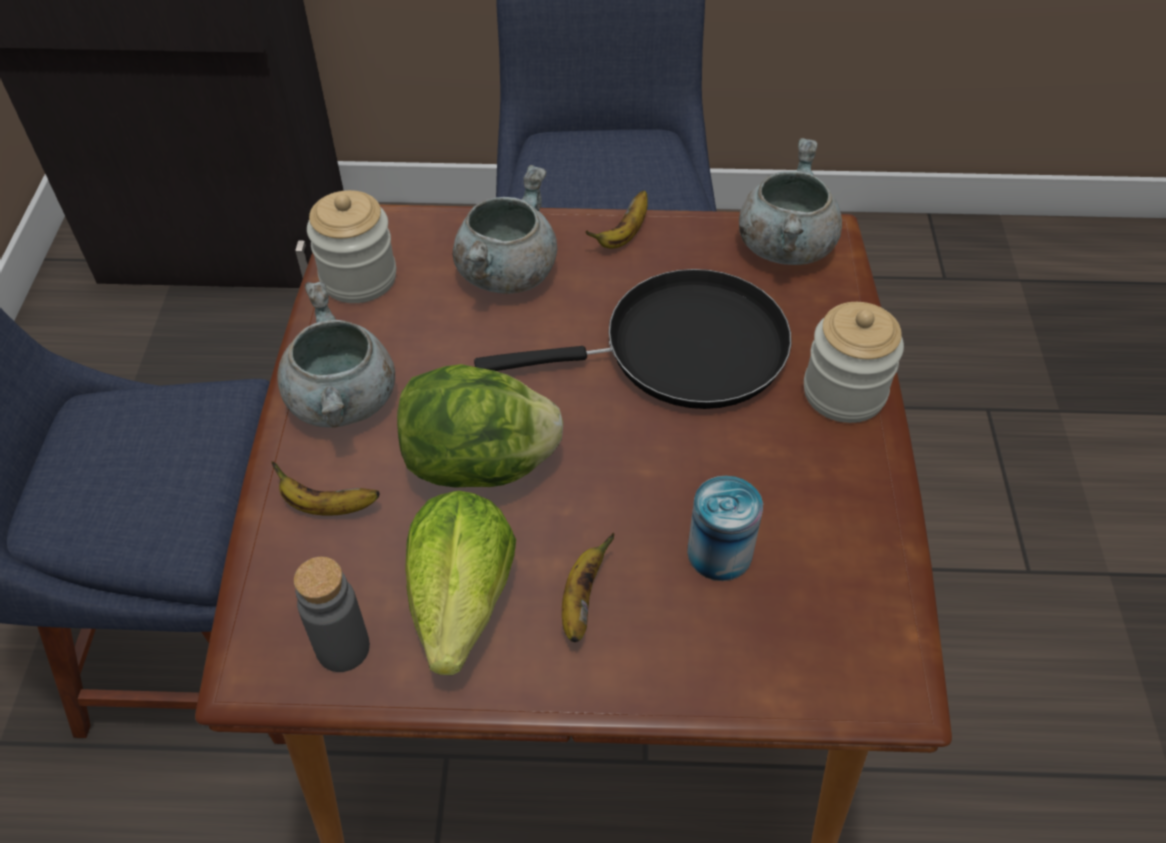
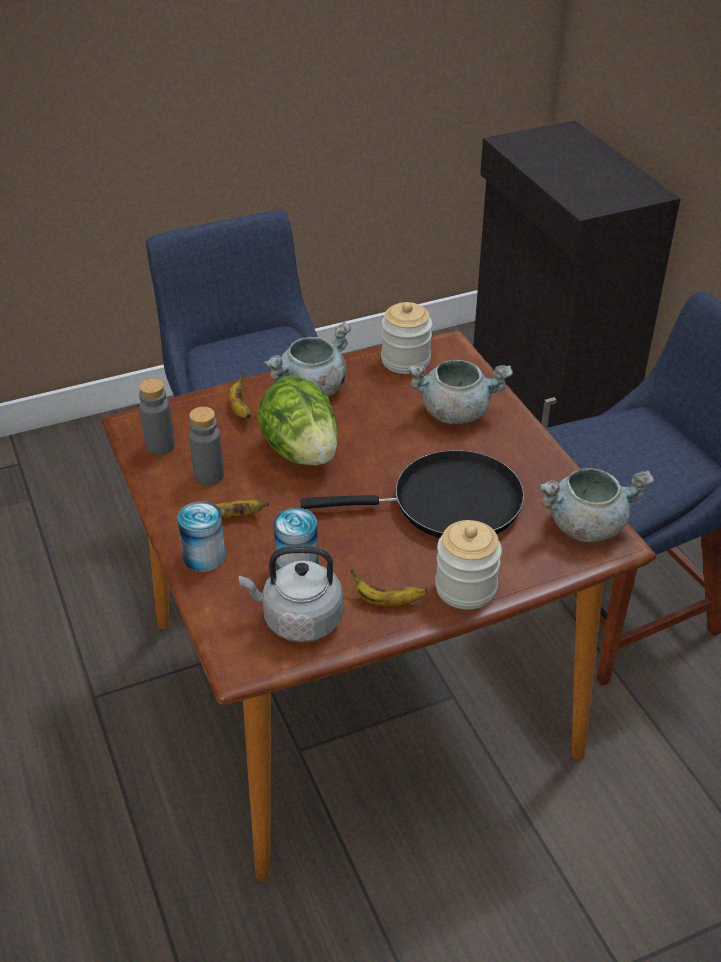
camera: 65 degrees right, 10 degrees down
lettuce [405,491,516,675] -> grey bottle [189,407,224,485]
black frying pan [474,269,792,409] -> black frying pan turned 60 degrees counterclockwise [300,450,524,538]
banana [585,191,648,249] -> banana moved to [351,570,427,606]
none -> can [178,501,225,572]
none -> grey kettle [239,546,343,642]

